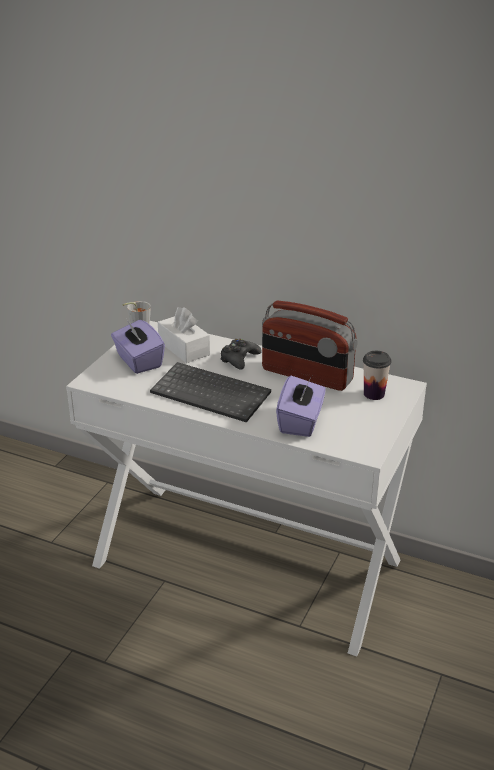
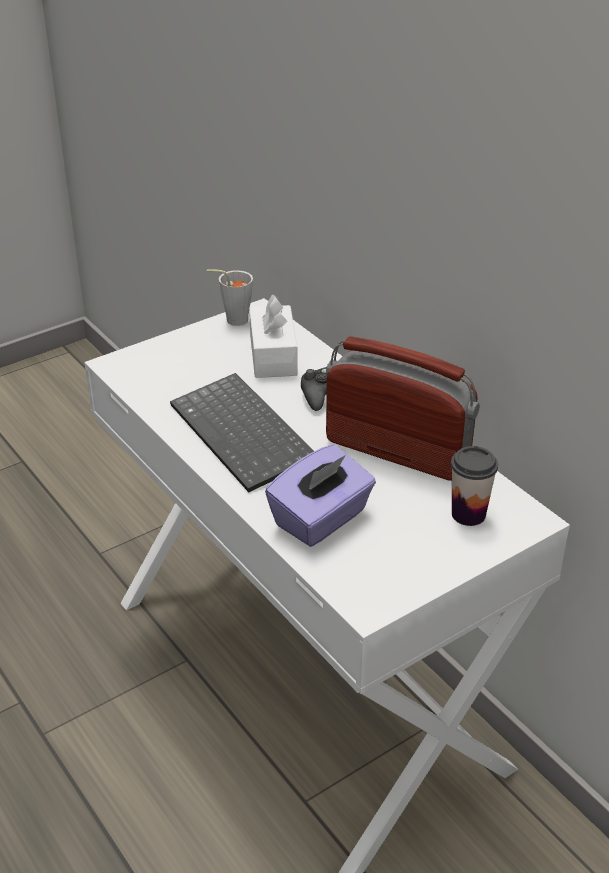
camera: 30 degrees right, 5 degrees up
purple tissue box [111,320,165,374] -> none
radio [262,300,358,391] -> radio turned 150 degrees clockwise [326,336,480,481]

